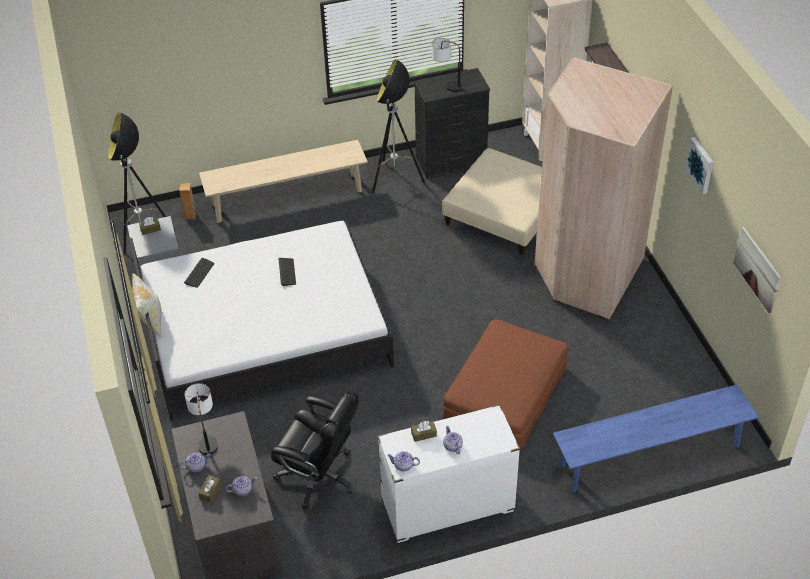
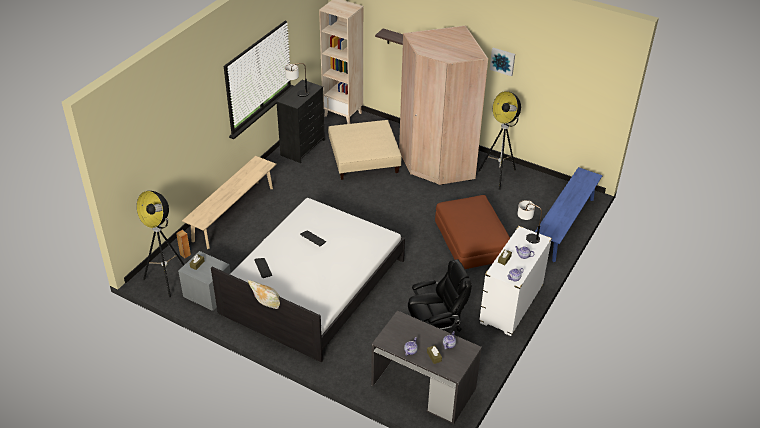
camera: 45 degrees left, 5 degrees down
table lamp [184,383,218,455] -> table lamp moved to [517,200,542,244]
floor lamp [372,59,425,193] -> floor lamp moved to [478,91,521,190]
picture [733,227,781,313] -> none

